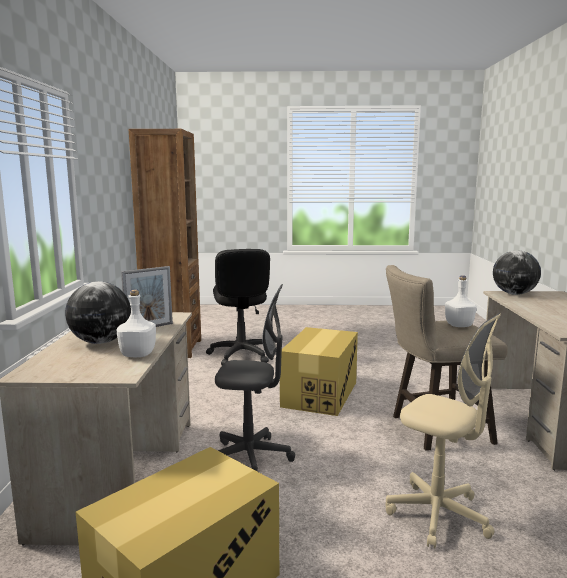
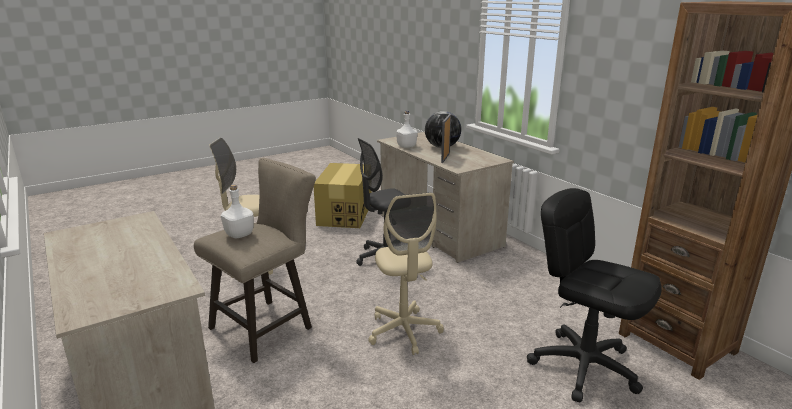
camera: 145 degrees right, 10 degrees up
cardboard box [280,327,358,416] -> beige office chair [368,192,444,355]
globe [493,251,541,295] -> none

